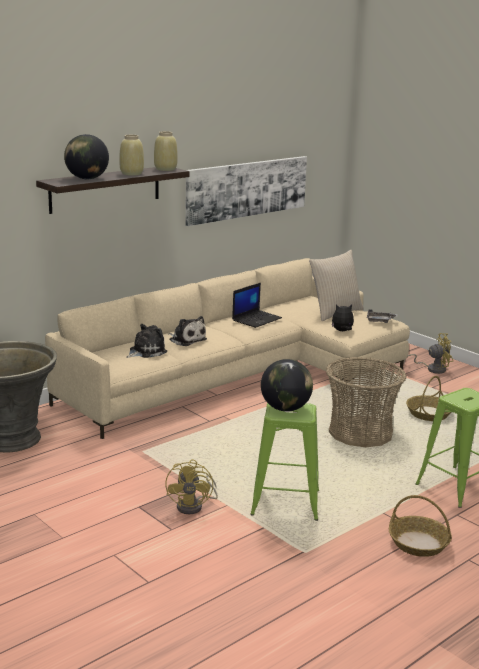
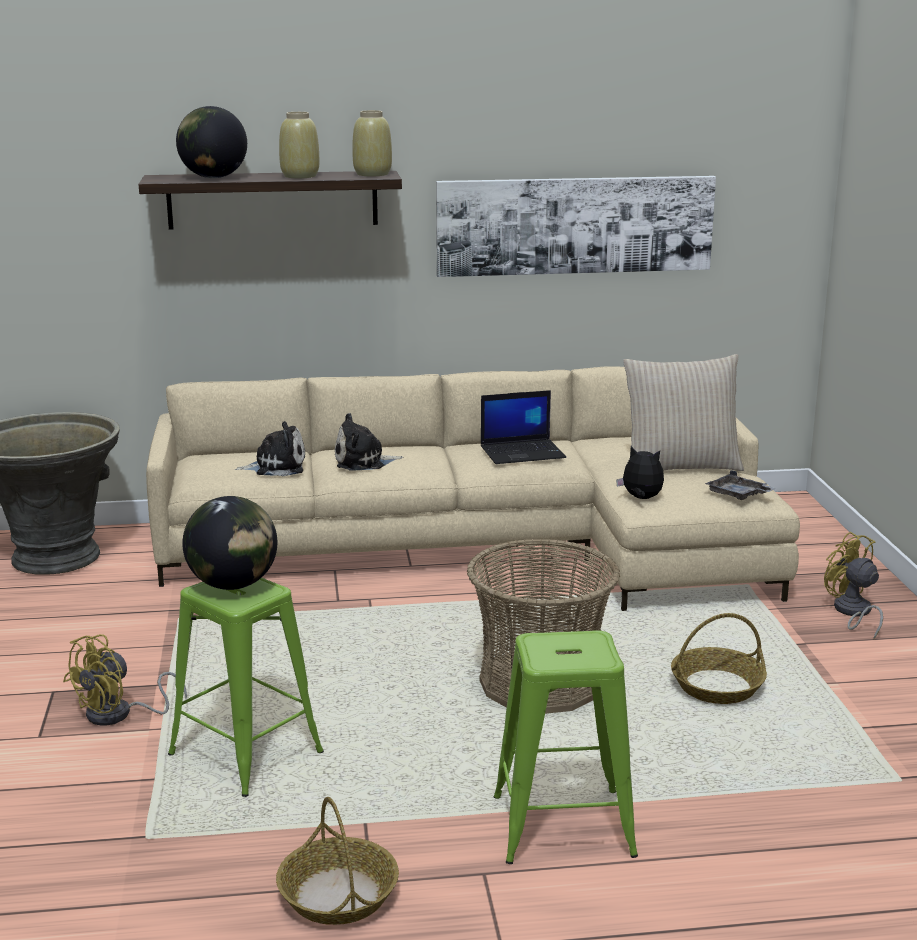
camera: 35 degrees right, 0 degrees up
plush toy [168,316,207,346] -> plush toy turned 90 degrees clockwise [335,413,403,471]
yellow fan [404,333,453,374] -> yellow fan turned 150 degrees counterclockwise [824,532,883,639]

